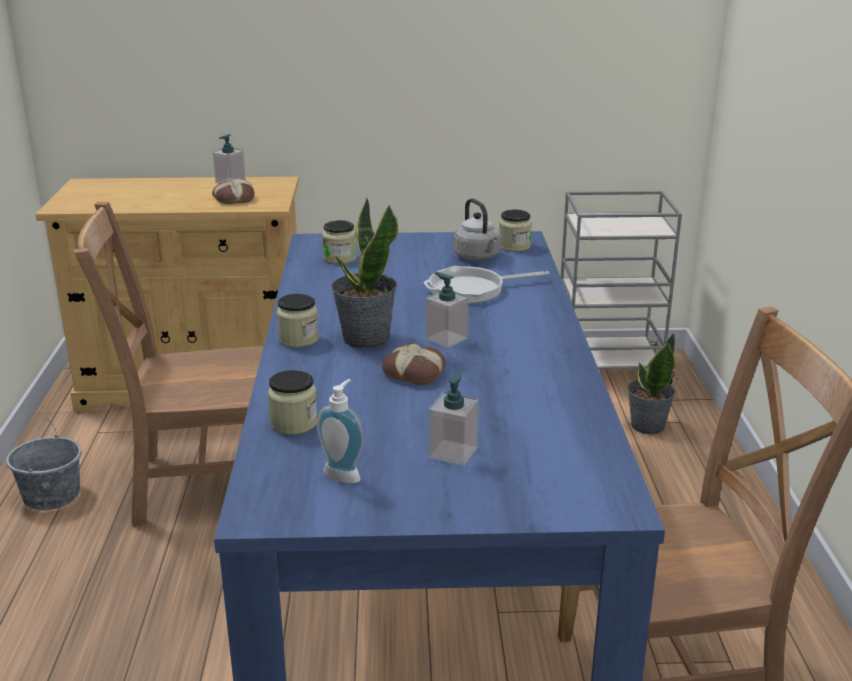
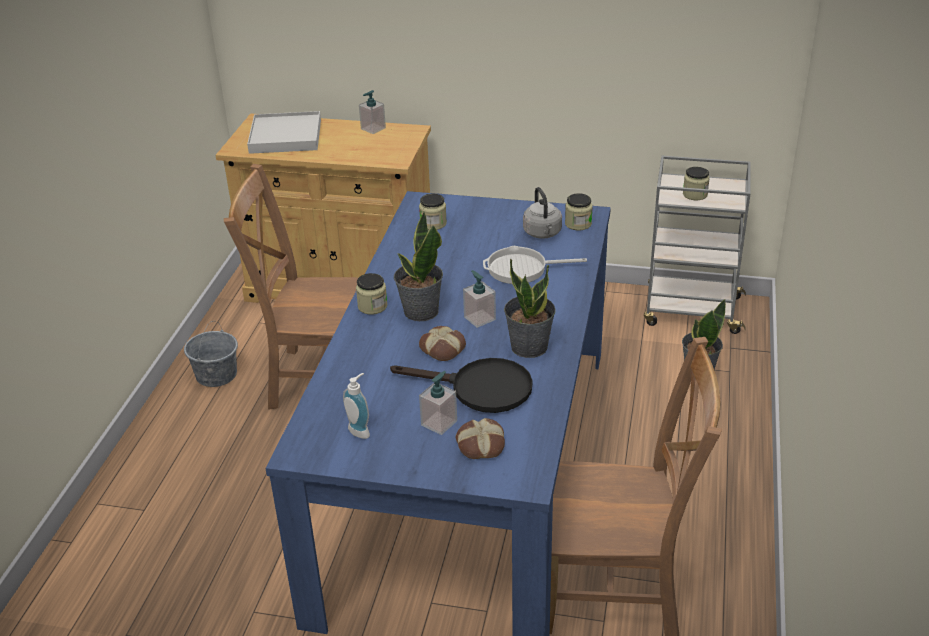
camera: 15 degrees right, 10 degrees up
bread [212,179,255,204] -> bread moved to [456,418,505,459]
jar [268,370,317,435] -> jar moved to [683,167,710,200]
none -> white tray [247,111,321,154]
none -> black frying pan [390,358,532,413]
none -> potted plant [504,259,556,358]

